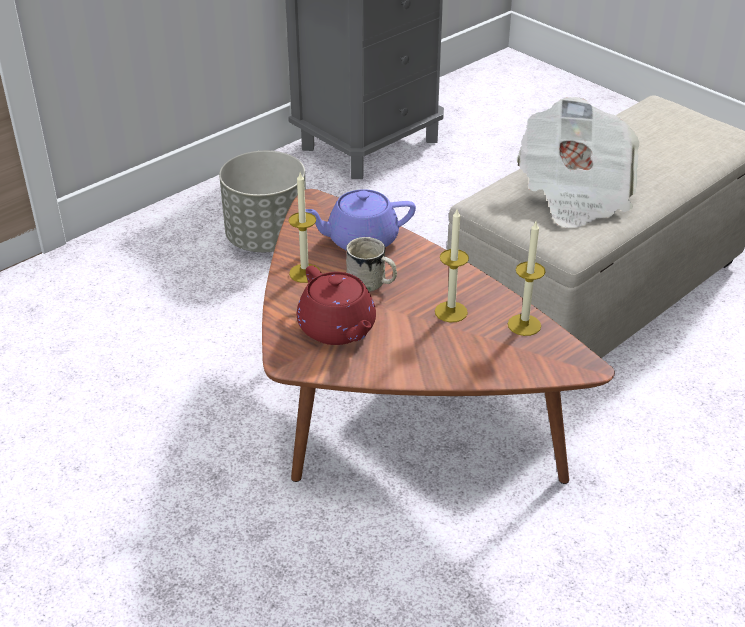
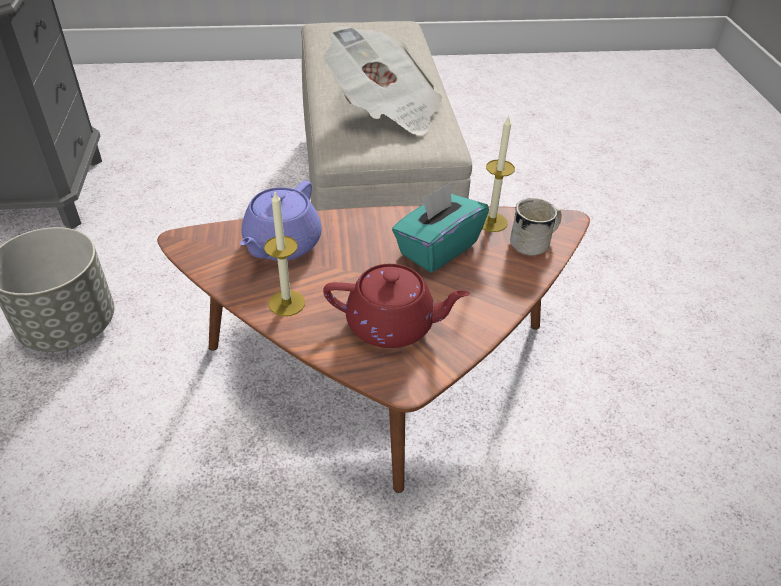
camera: 55 degrees left, 5 degrees up
white mug [346,237,397,292] -> white mug moved to [510,198,562,256]
candle [435,209,469,322] -> turquoise tissue box [392,183,489,273]

